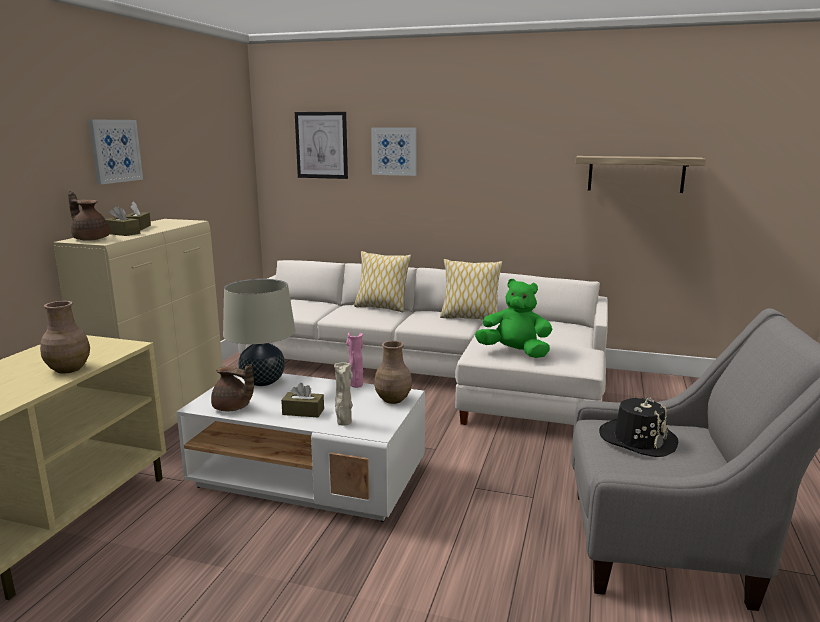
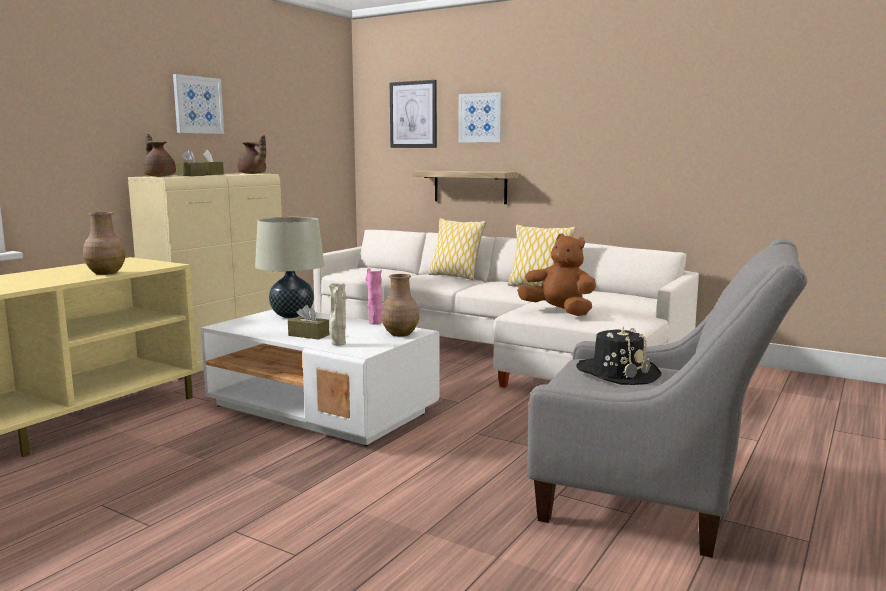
camera: 15 degrees right, 5 degrees down
brown teapot [211,364,254,411] -> brown teapot moved to [238,135,266,174]
green plush toy [475,279,552,358] -> brown plush toy [517,233,596,316]
shelf [576,156,706,193] -> shelf moved to [412,170,518,204]

